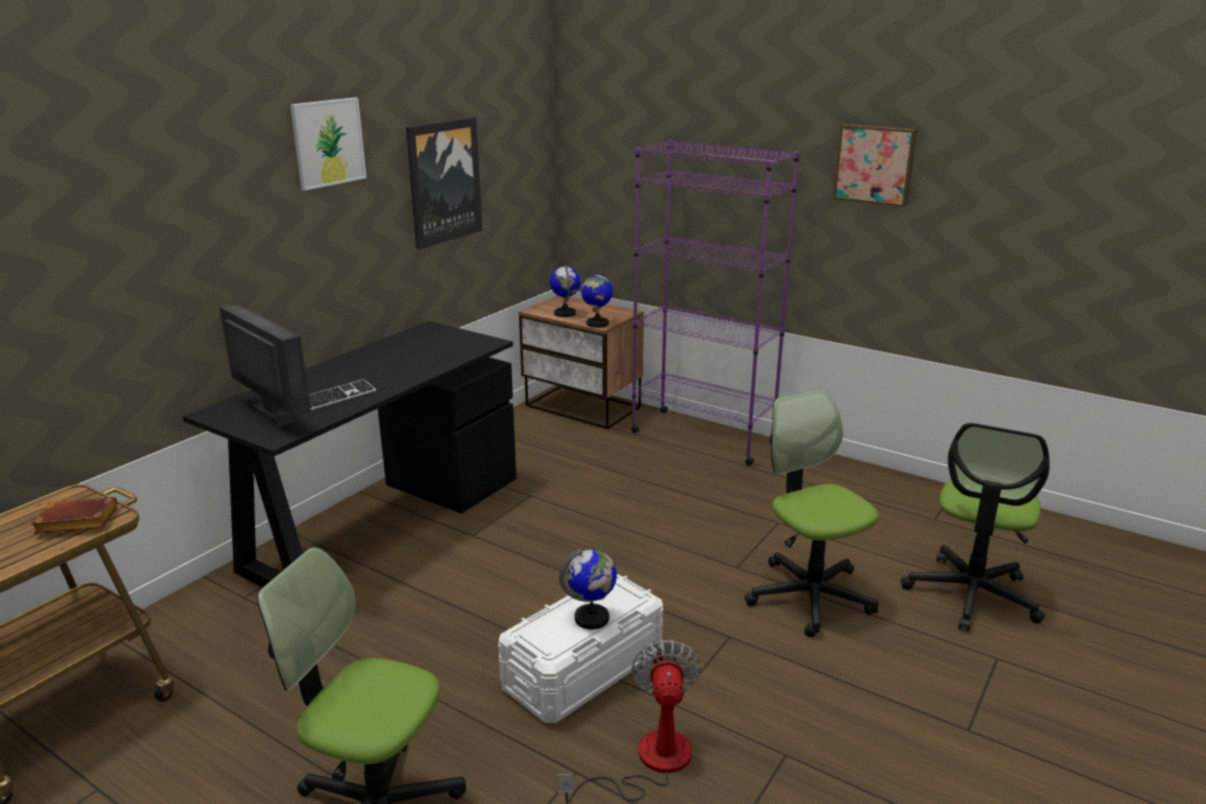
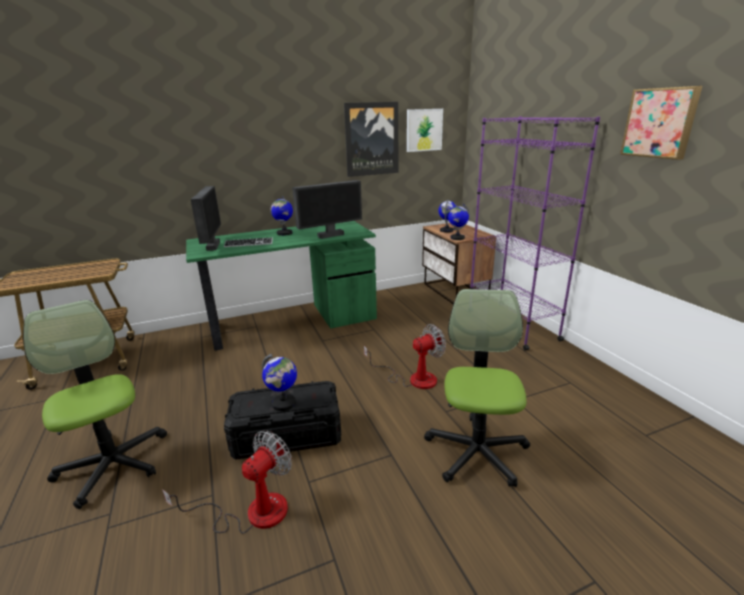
camera: 35 degrees right, 0 degrees up
brown book [31,497,117,534] -> none
black desk [183,321,516,587] -> green desk [186,221,377,351]
picture [290,97,367,191] -> picture moved to [407,109,443,152]
white storage box [498,574,663,723] -> black storage box [224,381,341,460]
office chair [901,423,1050,631] -> none
none -> globe [270,195,293,236]
none -> monitor [292,180,362,239]
none -> fan [364,324,446,389]

